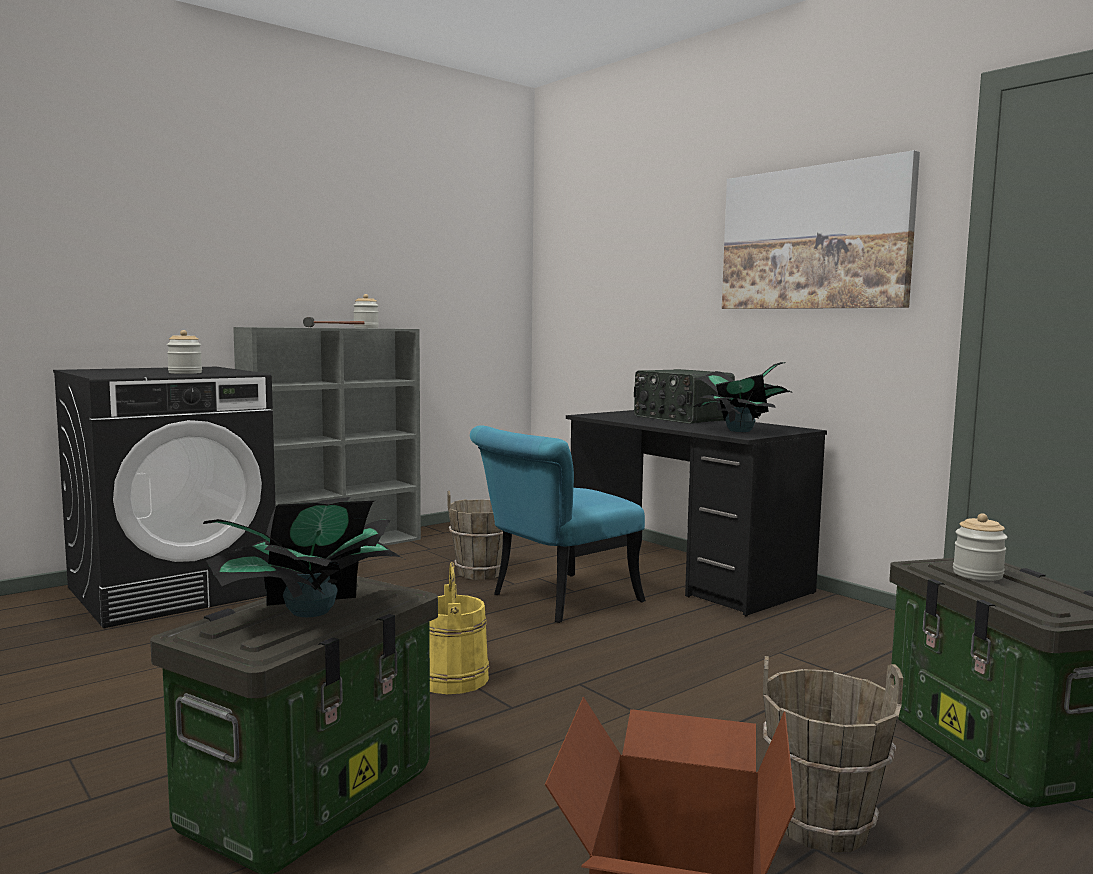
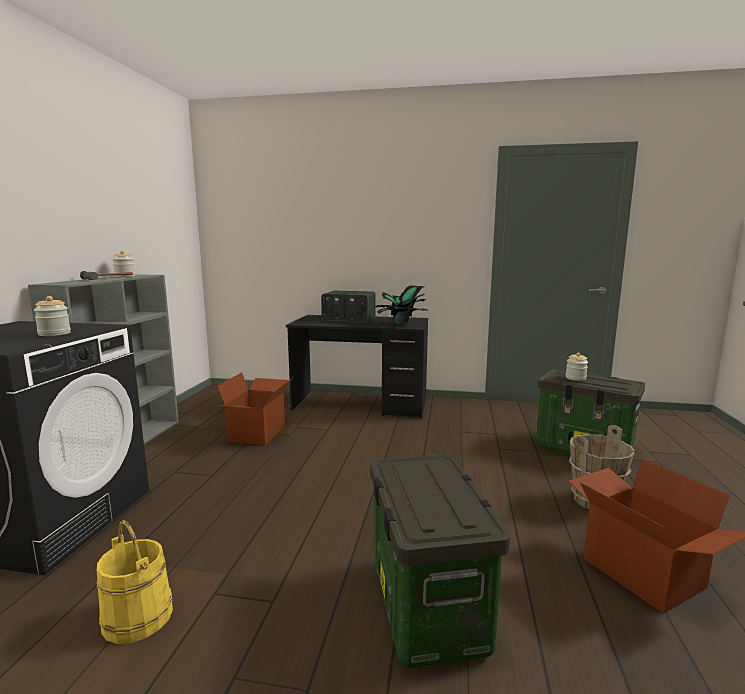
camera: 40 degrees left, 5 degrees up
potted plant [203,497,404,617] -> none
yellow bucket [429,562,489,694] -> yellow bucket moved to [97,520,173,644]
brown bucket [447,491,503,580] -> cardboard box [215,372,293,445]
turquoise chair [470,425,646,623] -> none
picture [722,150,920,309] -> none

